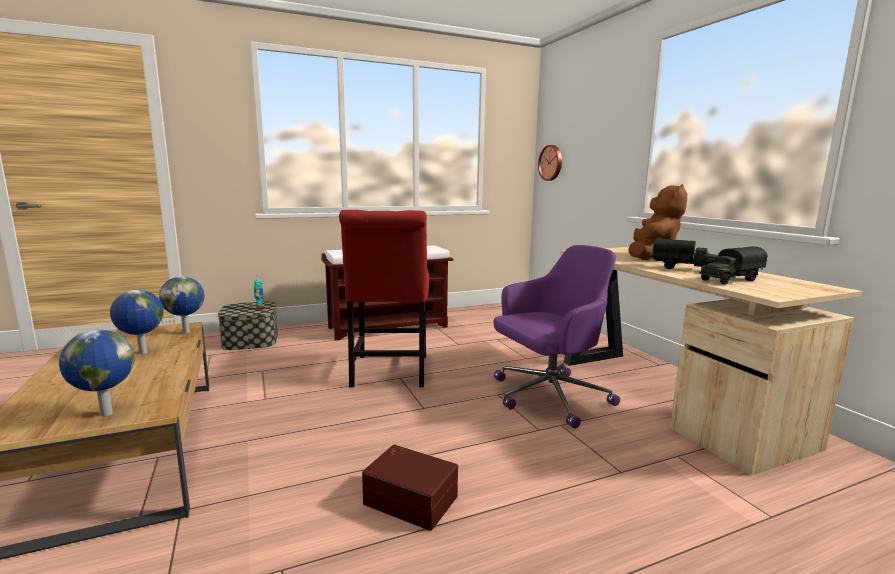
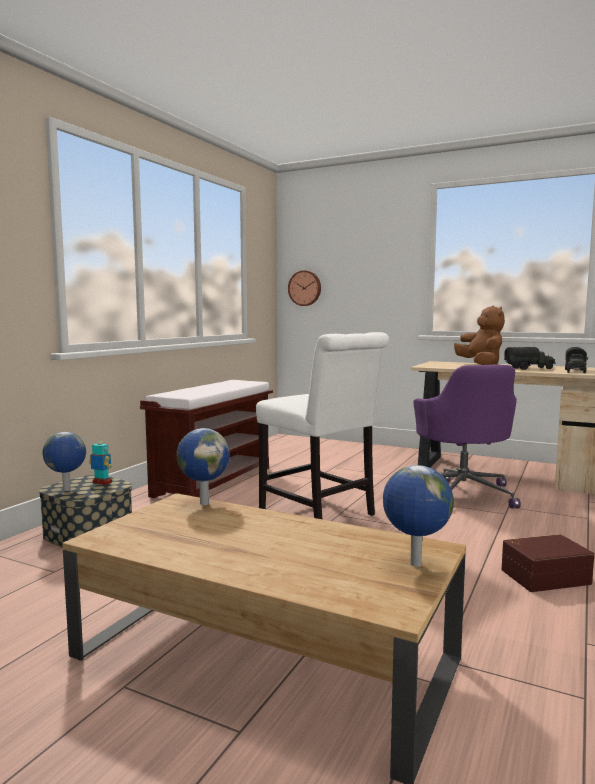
camera: 40 degrees left, 5 degrees down
globe [110,290,164,354] -> globe moved to [42,432,86,491]
red chair [339,210,429,388] -> white chair [256,332,389,519]
purple office chair [494,245,620,429] -> purple office chair turned 150 degrees clockwise [413,365,521,509]

